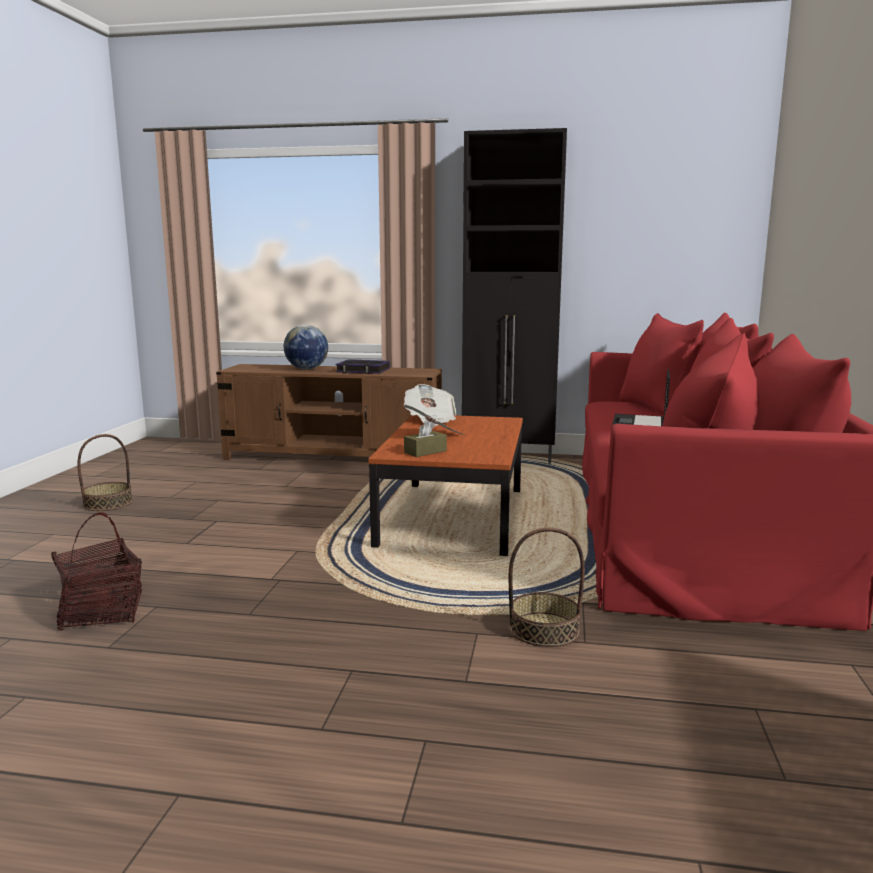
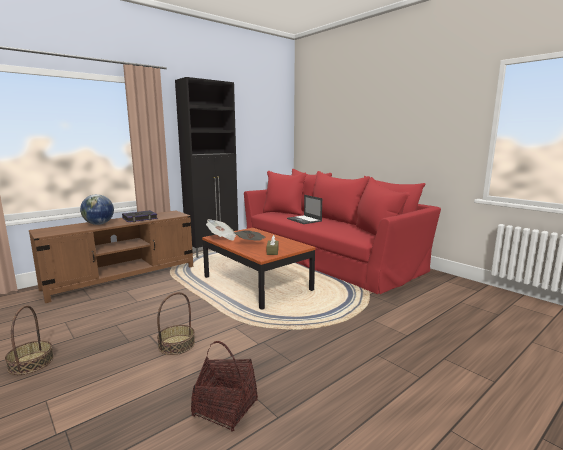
camera: 50 degrees left, 0 degrees up
basket [509,528,585,647] -> basket moved to [157,292,195,355]

